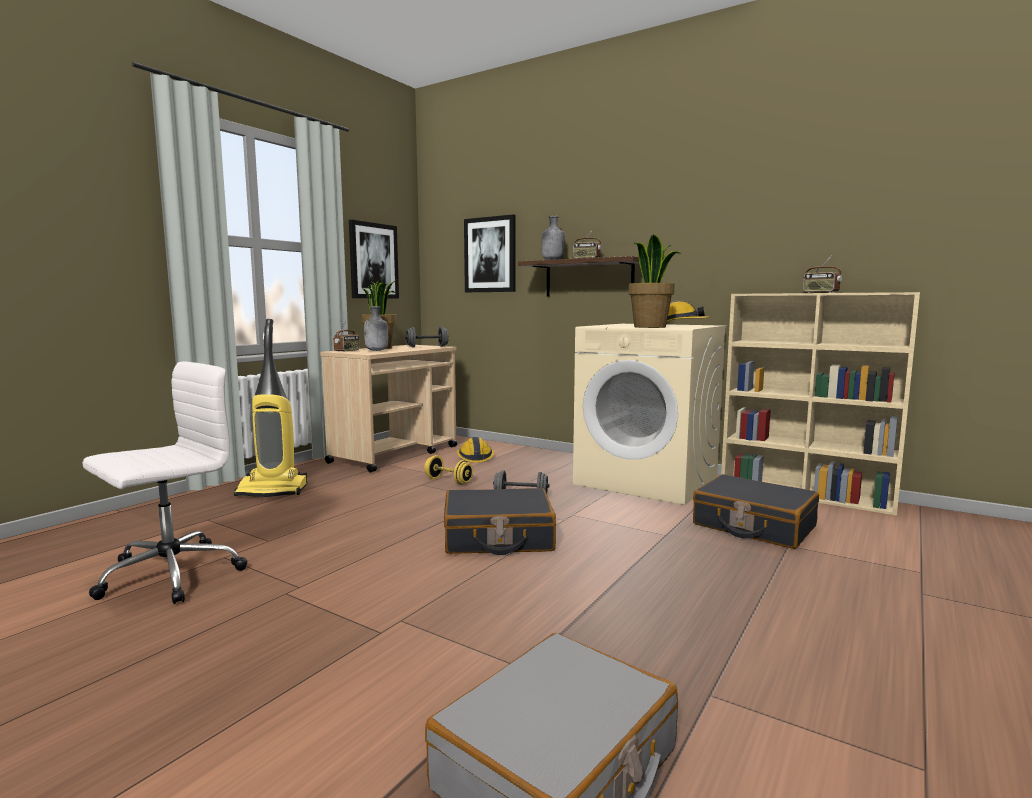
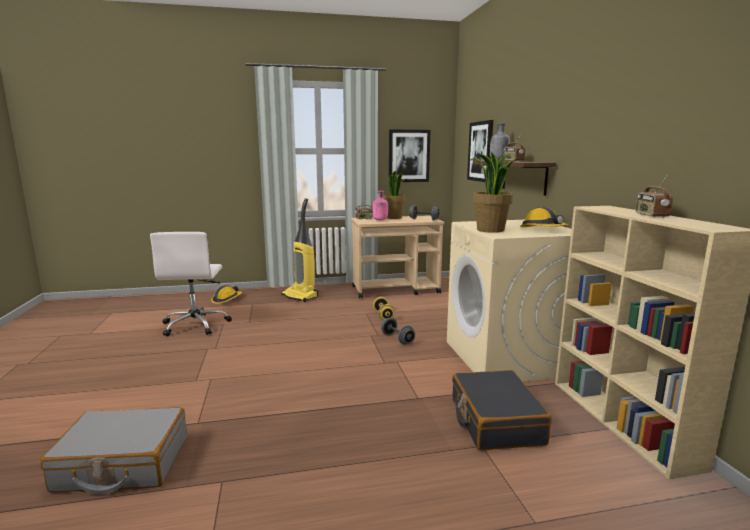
camera: 45 degrees right, 5 degrees up
white office chair [83,361,247,604] -> white office chair turned 90 degrees clockwise [150,232,232,336]
grey bottle [364,306,388,351] -> pink bottle [373,191,388,221]
black suitcase [444,488,556,555] -> none
hard hat [457,437,494,463] -> hard hat moved to [211,285,242,304]

